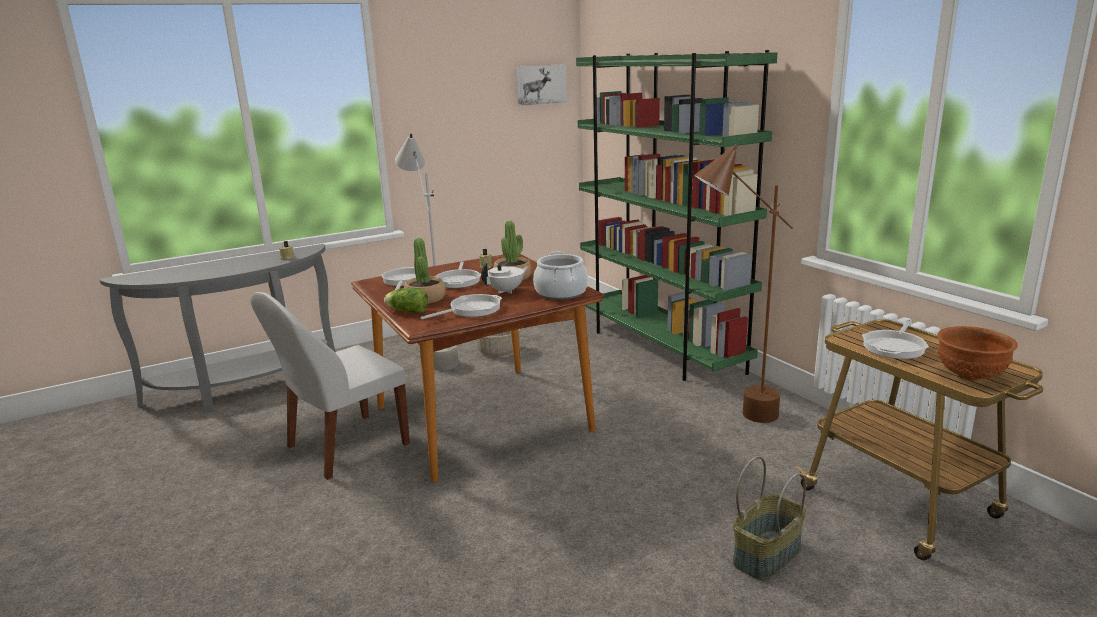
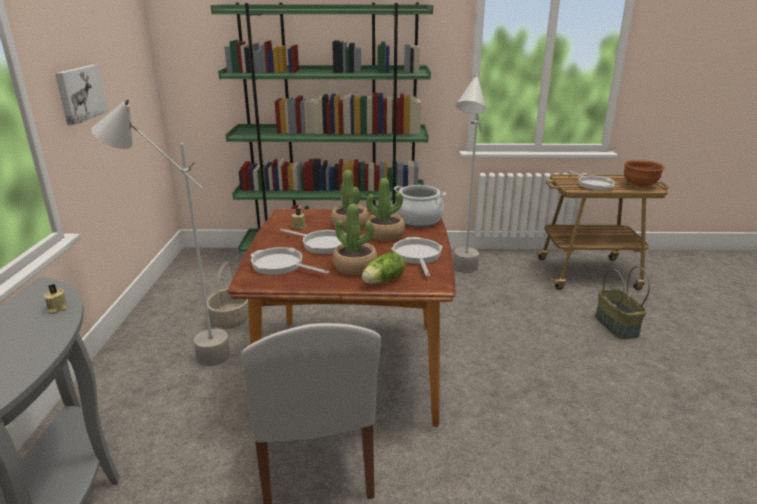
camera: 60 degrees left, 5 degrees up
white teapot [481,263,529,294] -> potted plant [365,178,405,241]
picture [516,64,567,106] -> picture moved to [55,65,108,125]
brown floor lamp [694,145,793,423] -> grey floor lamp [453,74,486,273]

